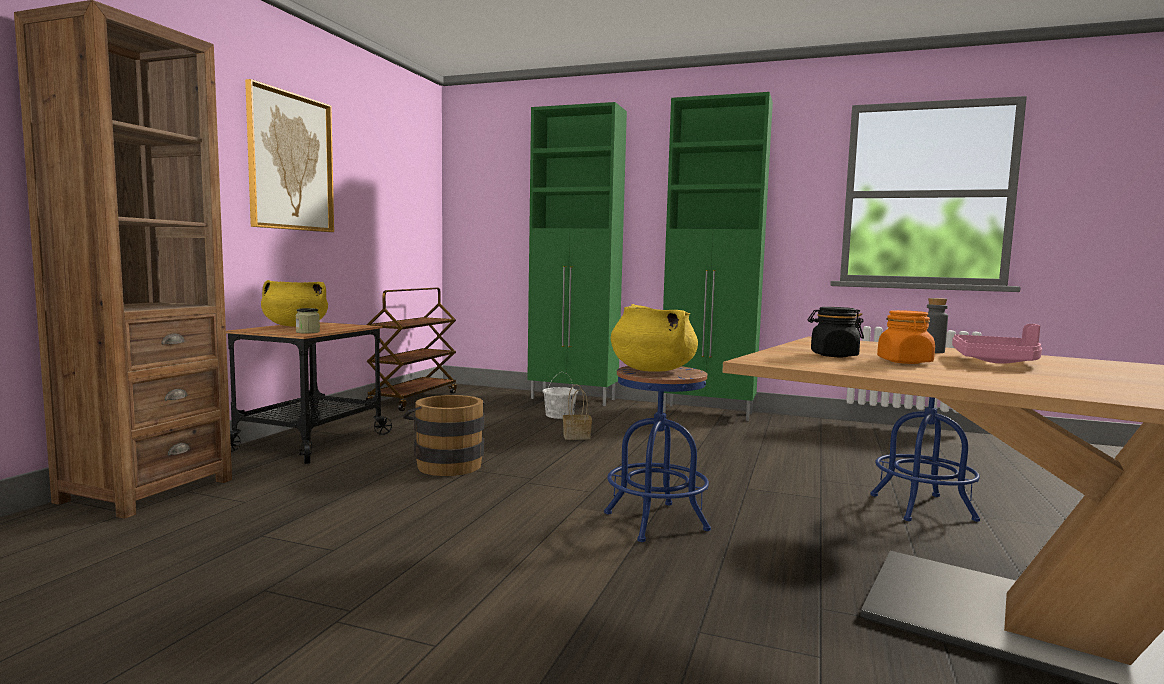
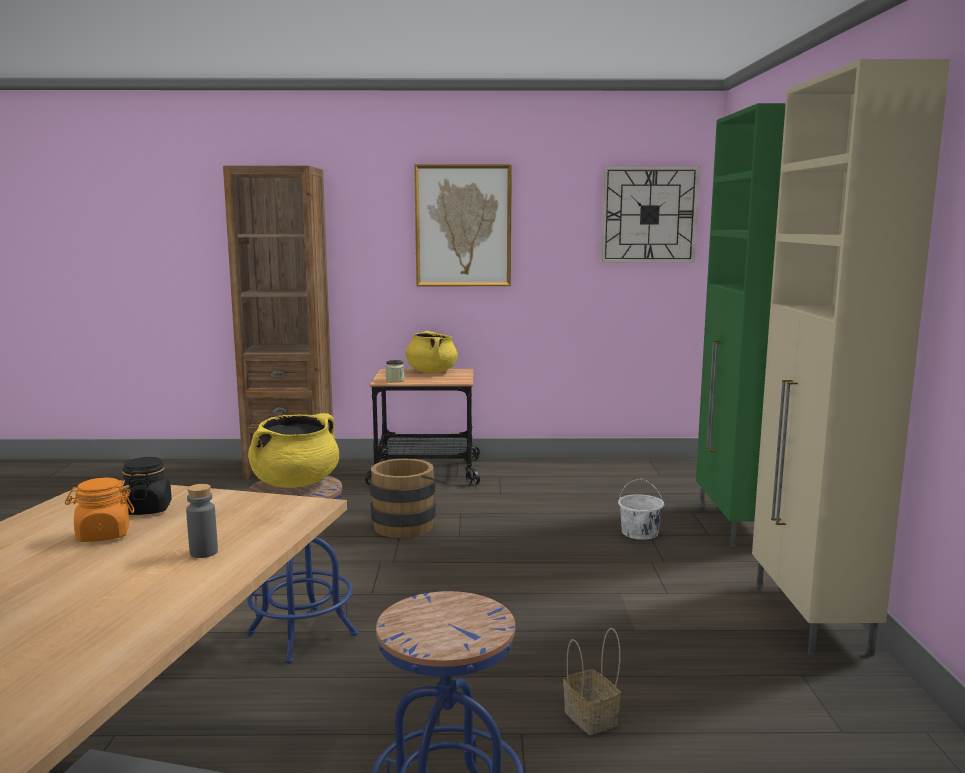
camera: 70 degrees right, 5 degrees up
brown cart [366,288,457,411] -> none
basket [563,384,592,440] -> basket moved to [563,628,621,735]
green cabinet [663,92,773,421] -> beige cabinet [752,59,950,656]
pink tray [952,324,1042,364] -> none
none -> wall clock [601,166,700,263]

